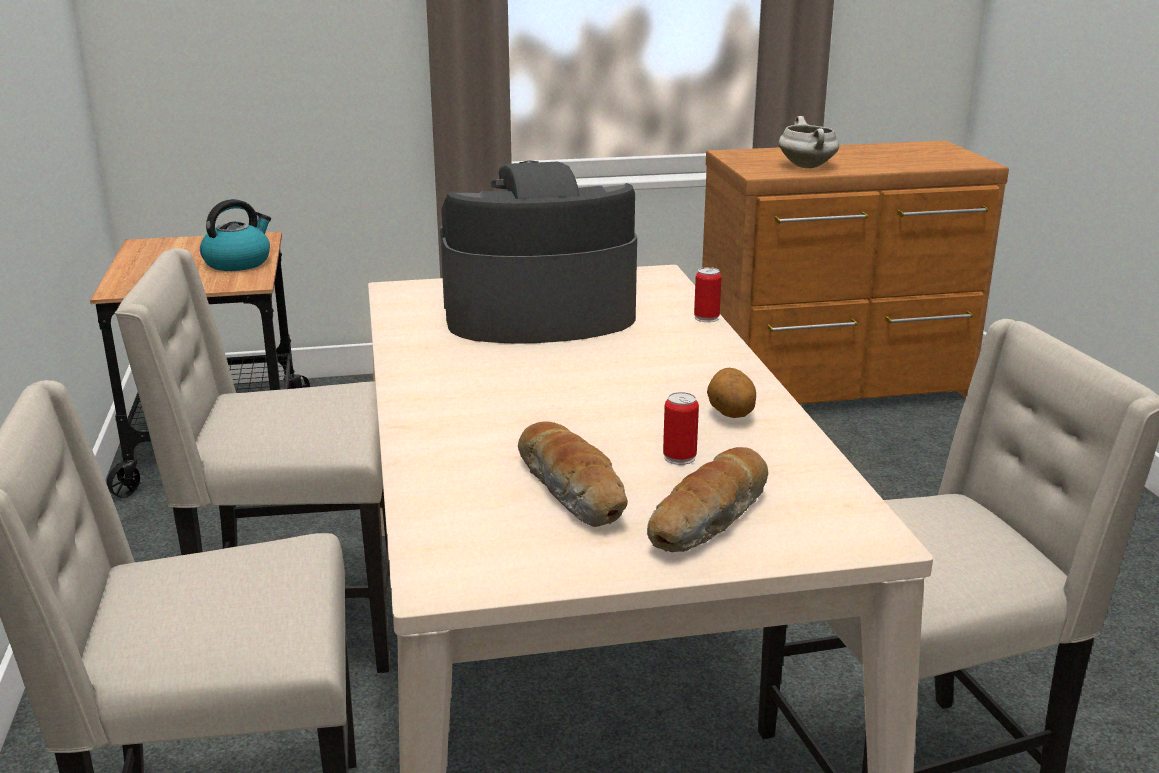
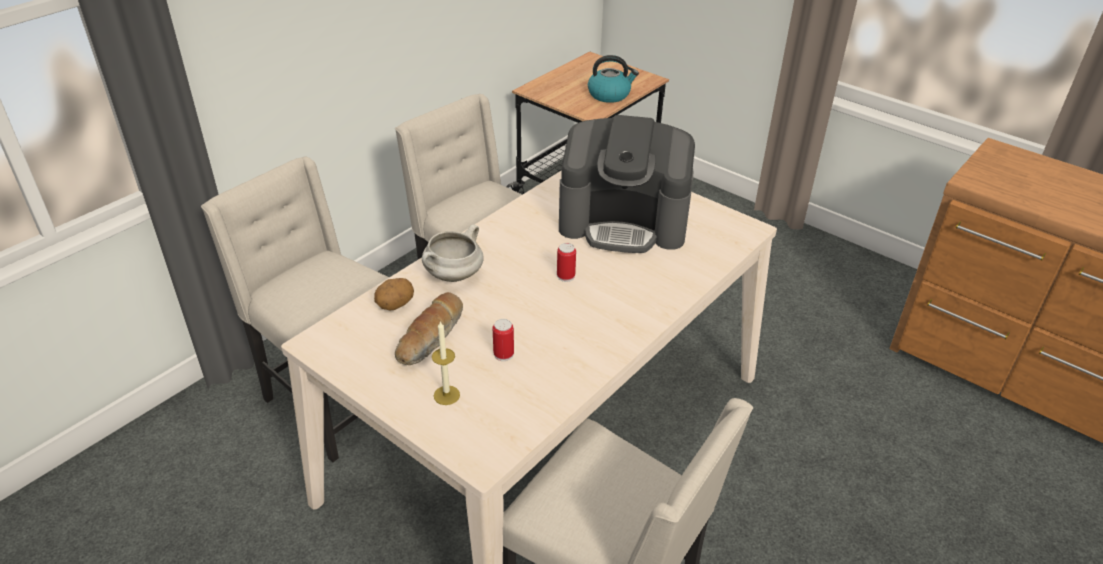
camera: 50 degrees right, 15 degrees up
coffee machine [440,161,637,344] -> coffee machine turned 150 degrees clockwise [559,115,695,253]
bread [647,447,768,552] -> candle [432,321,460,405]
can [694,267,722,322] -> can moved to [557,243,576,282]
potato [707,368,756,418] -> potato moved to [374,278,414,310]
white cooking pot [779,116,839,168] -> white cooking pot moved to [422,224,484,282]

